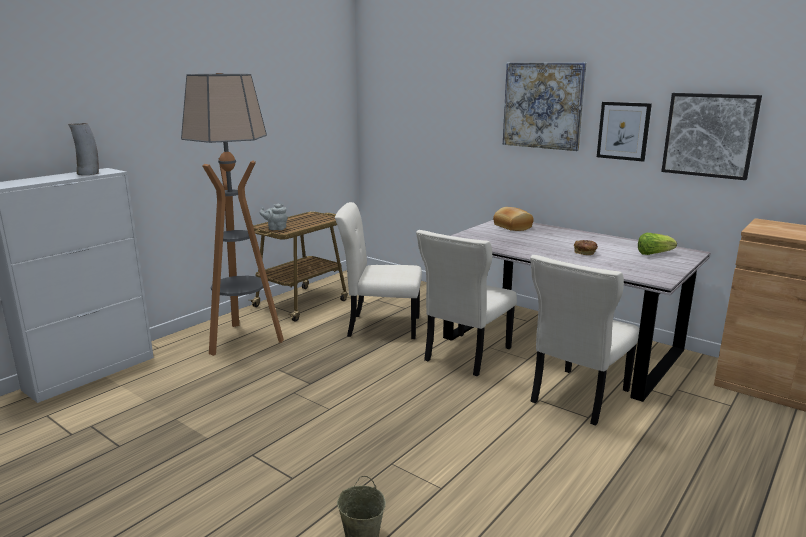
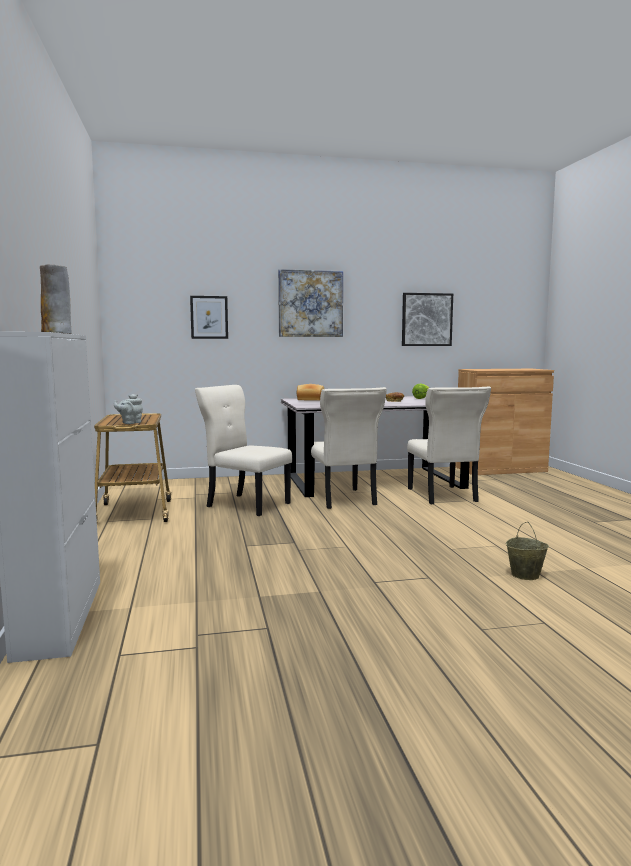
camera: 50 degrees left, 10 degrees down
floor lamp [181,73,284,356] -> none
beige chair [335,202,422,339] -> beige chair turned 75 degrees clockwise [195,385,292,516]
picture [597,102,652,162] -> picture moved to [190,296,228,339]

